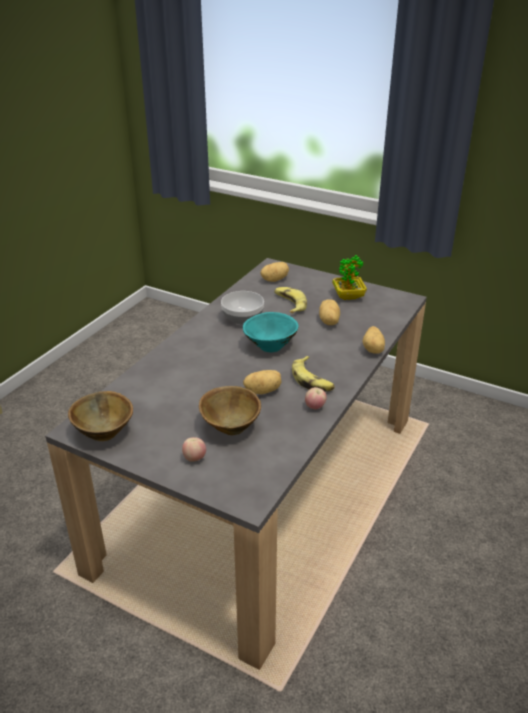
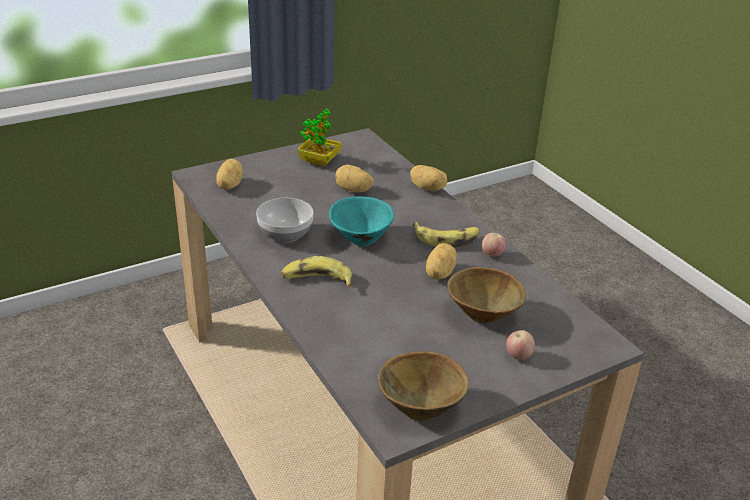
camera: 60 degrees left, 0 degrees up
banana [274,287,307,313] -> banana moved to [281,256,352,287]

